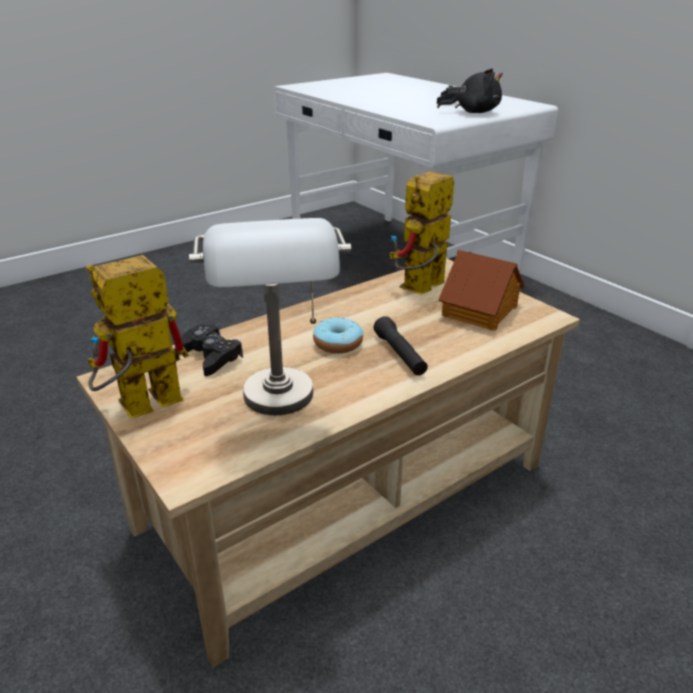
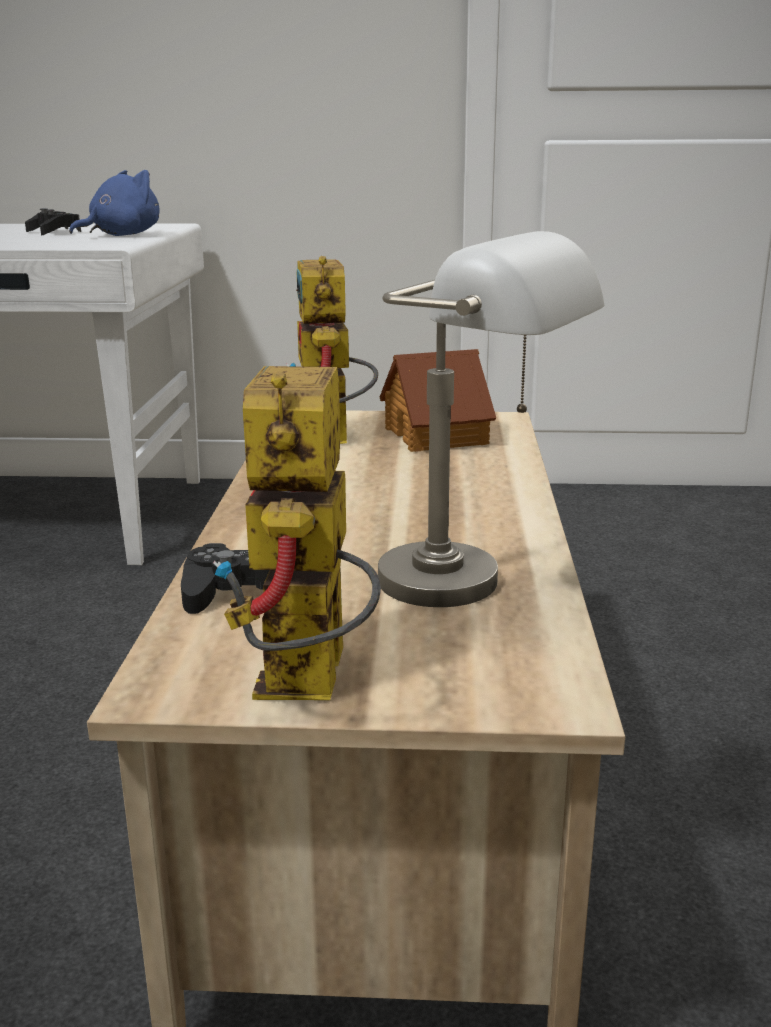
camera: 50 degrees left, 10 degrees down
donut [313,317,363,354] -> none
black flashlight [374,316,428,376] -> none
black plush toy [437,68,503,113] -> blue plush toy [69,170,160,236]

